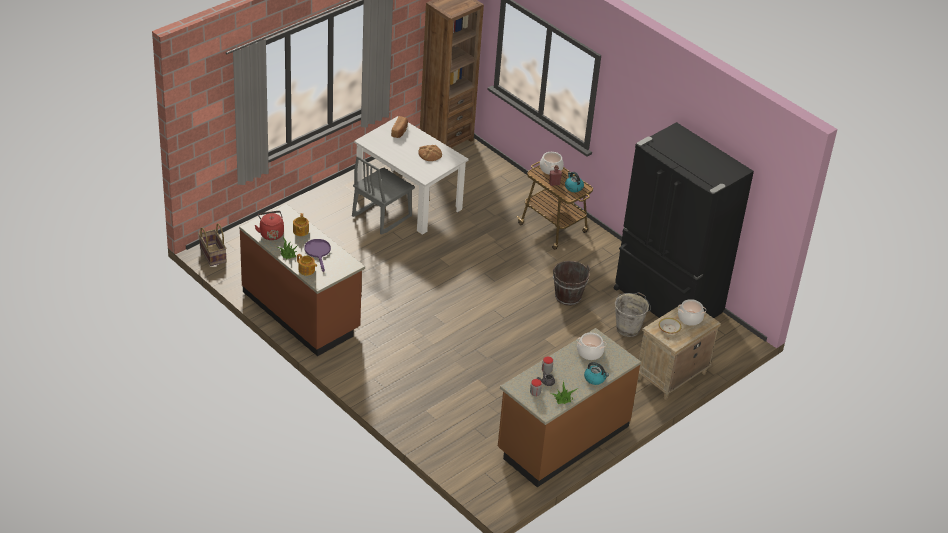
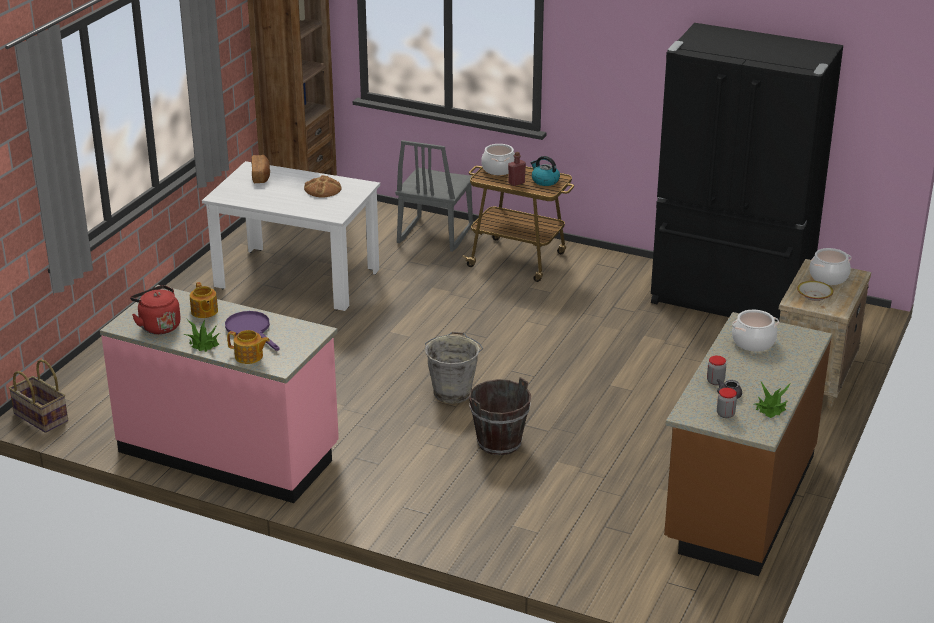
camera: 20 degrees left, 10 degrees down
brown counter [239,204,365,356] -> pink counter [100,285,339,503]
grey chair [352,156,415,235] -> grey chair moved to [395,140,473,252]
brown bucket [553,261,590,306] -> brown bucket moved to [469,377,531,455]
kettle [584,362,609,385] -> none
grey bucket [615,292,651,337] -> grey bucket moved to [425,332,483,404]

